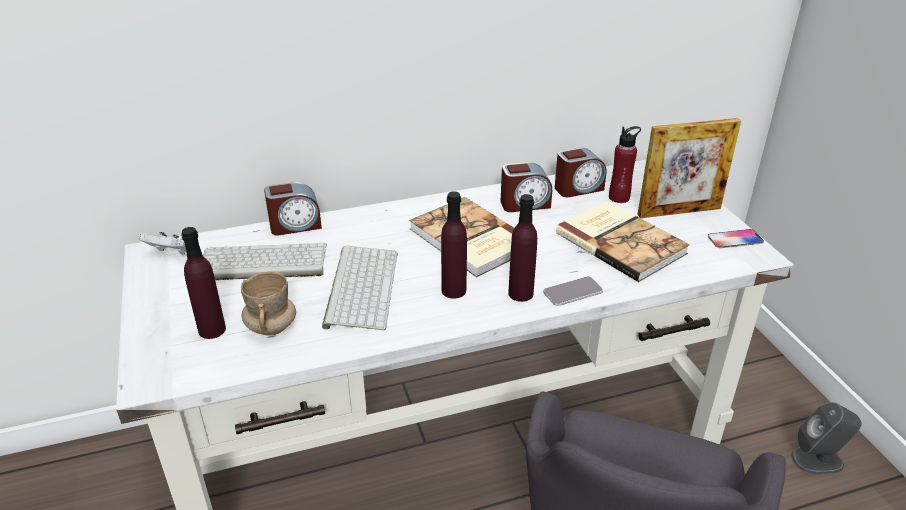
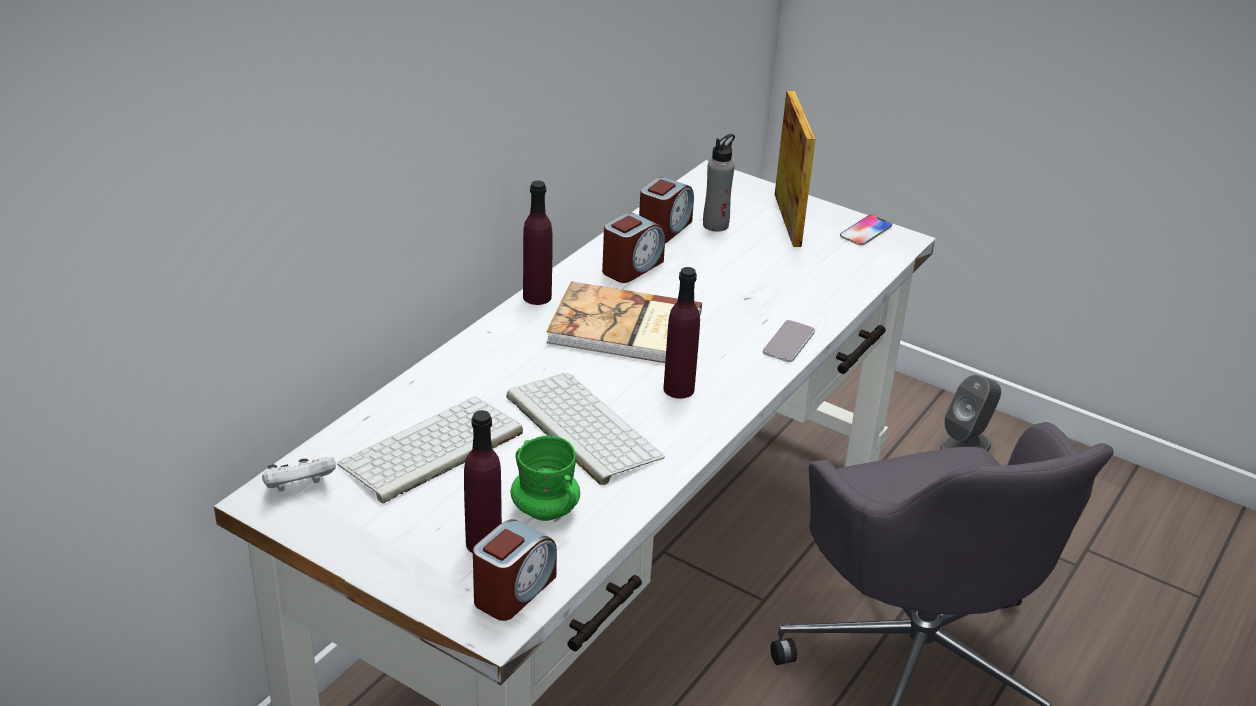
camera: 40 degrees left, 0 degrees up
beige mug [241,271,296,336] -> green mug [511,435,580,521]
alarm clock [264,182,322,236] -> alarm clock moved to [473,519,557,621]
purple bottle [508,194,537,302] -> purple bottle moved to [523,181,553,305]
book [556,201,690,282] -> none
red bottle [609,126,641,203] -> grey bottle [703,134,735,232]
picture frame [637,118,741,218] -> picture frame turned 45 degrees counterclockwise [775,91,816,247]

